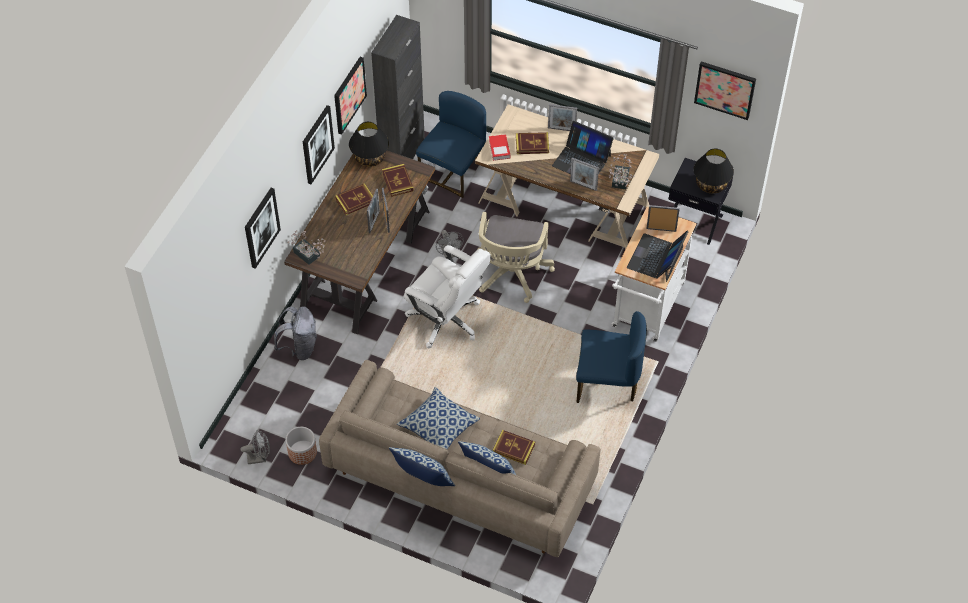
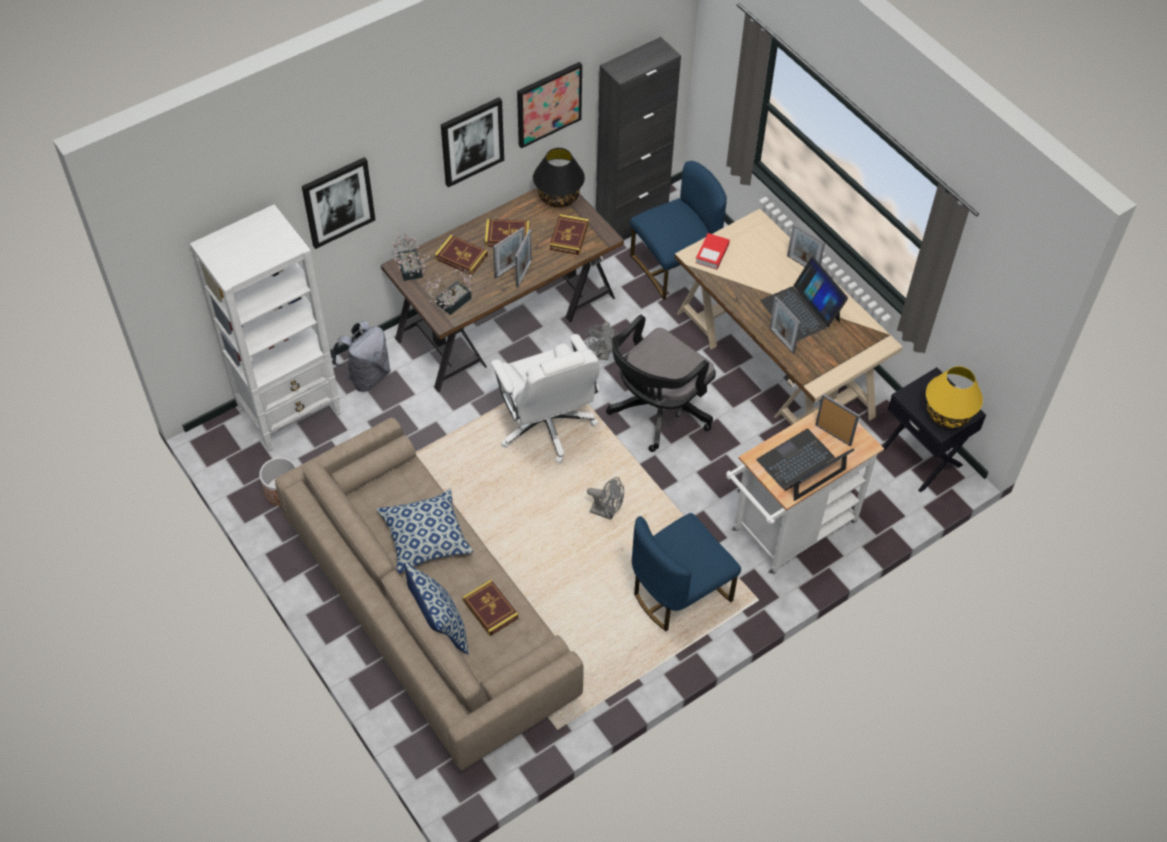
camera: 30 degrees right, 0 degrees up
grey fan [240,430,270,464] -> grey fan moved to [587,477,624,520]
pillow [389,447,455,486] -> none
beige office chair [477,212,555,303] -> black office chair [606,315,716,452]
book [516,132,549,154] -> book moved to [434,235,488,275]
blue chair [576,311,647,403] -> blue chair turned 105 degrees clockwise [632,513,741,631]
potted plant [608,154,635,189] -> potted plant moved to [426,268,472,315]
black table lamp [693,148,734,193] -> yellow table lamp [926,366,983,428]
picture [694,61,756,120] -> none
none -> white bookcase [190,204,341,452]

